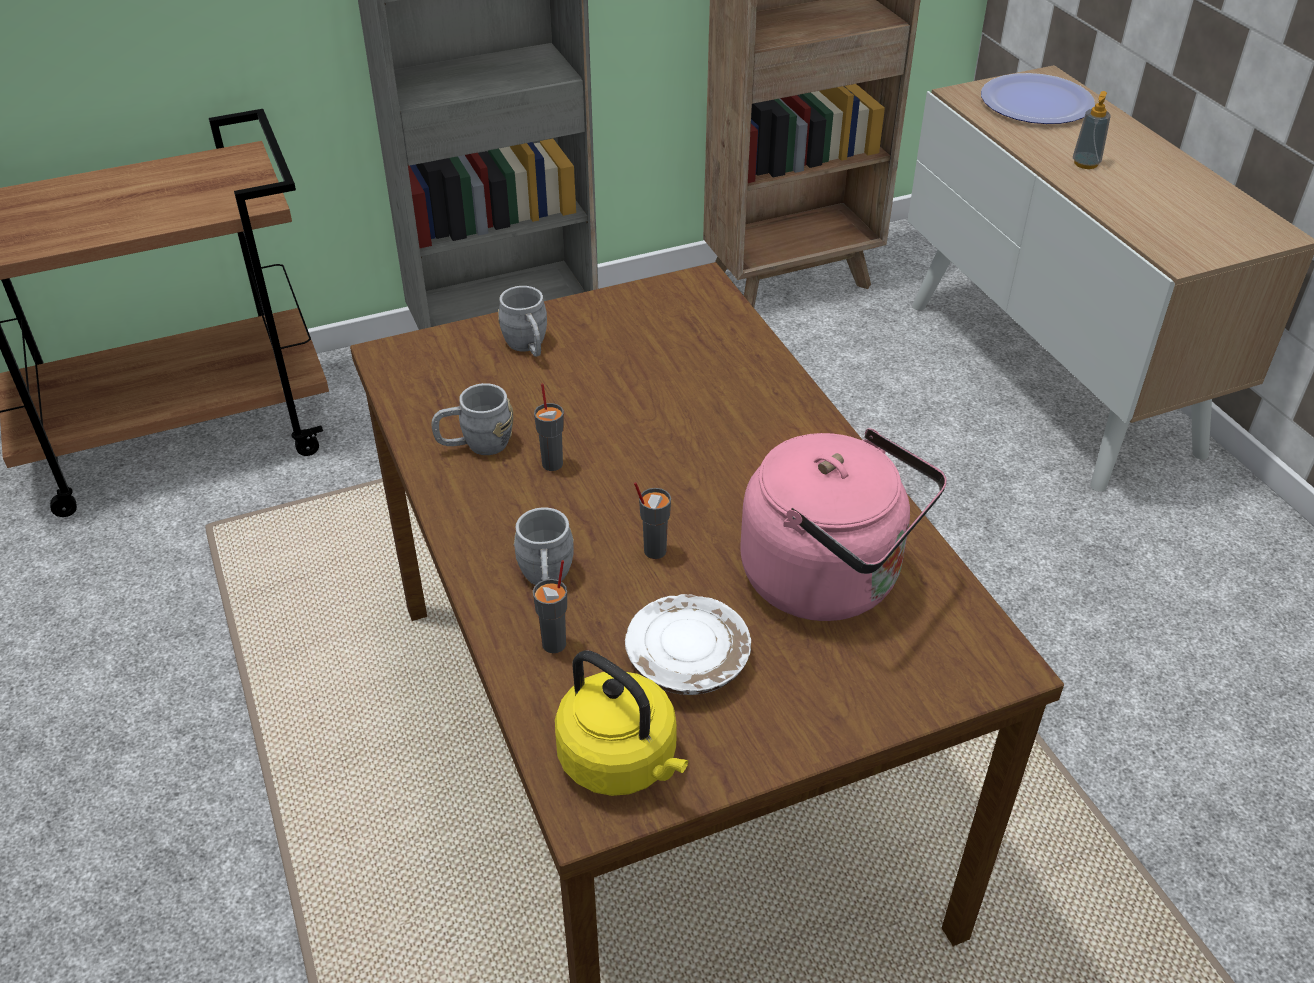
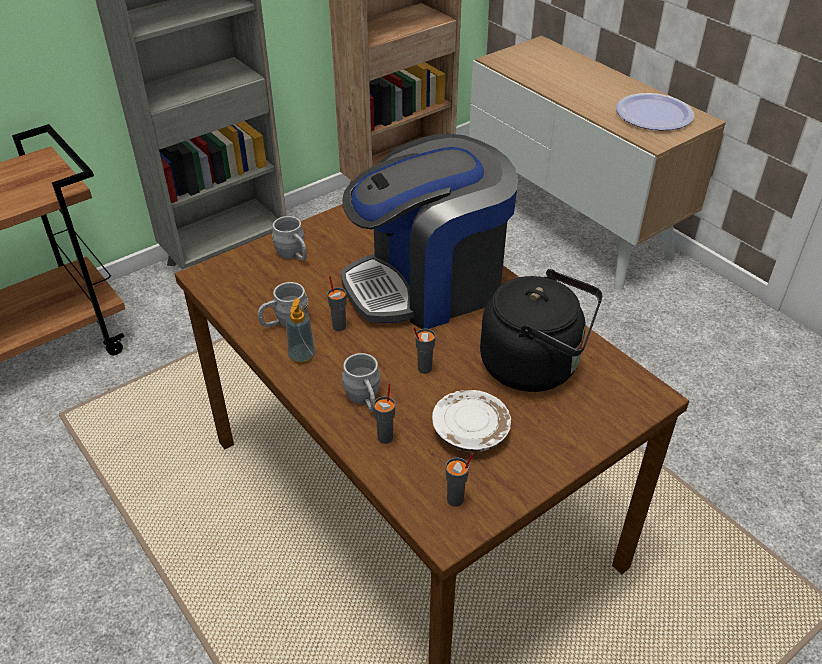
camera: 15 degrees left, 0 degrees up
yellow kettle [555,650,688,796] -> grey cup [445,453,474,507]
pink kettle [740,428,947,621] -> black kettle [480,269,602,392]
plate [981,73,1095,124] -> plate moved to [616,93,694,131]
soap dispenser [1073,91,1111,169] -> soap dispenser moved to [286,298,315,364]
none -> coffee machine [341,134,518,329]

